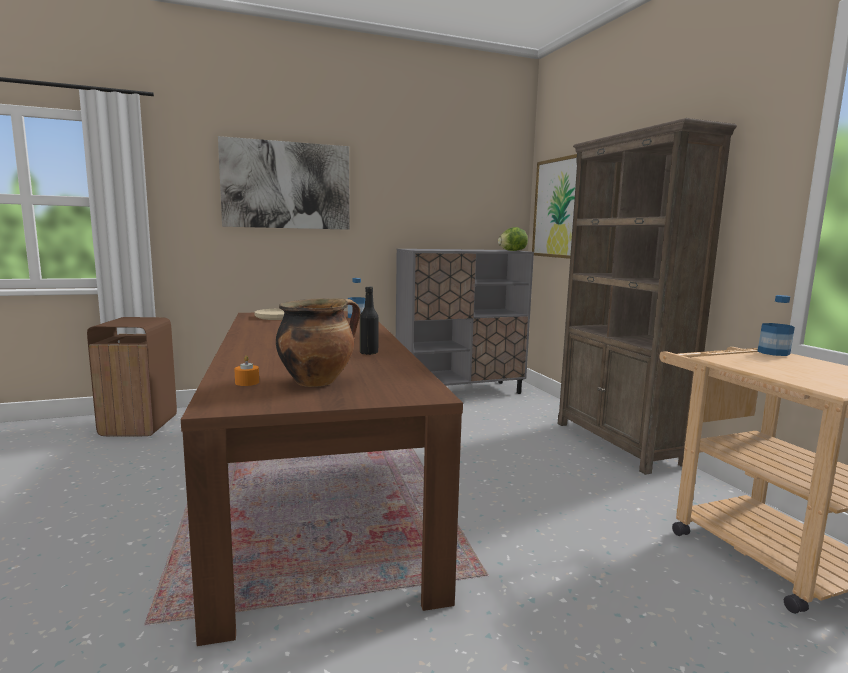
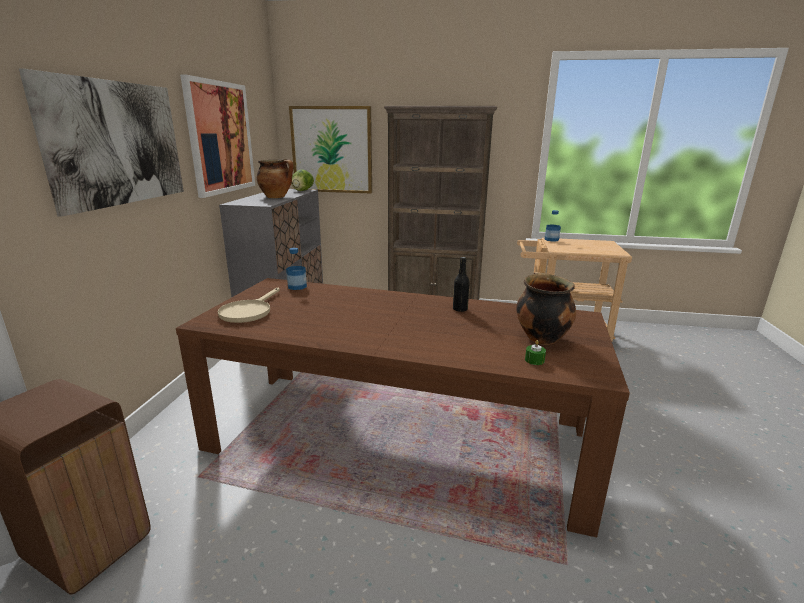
camera: 60 degrees left, 10 degrees up
orange candle [234,356,259,386] -> green candle [525,340,546,365]
none -> picture [180,74,255,198]
none -> cooking pot [257,159,294,198]

